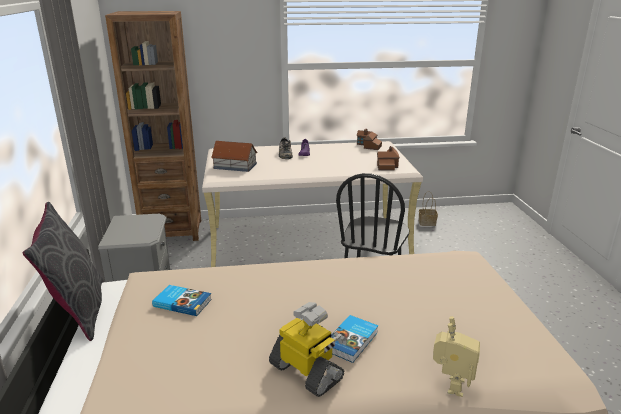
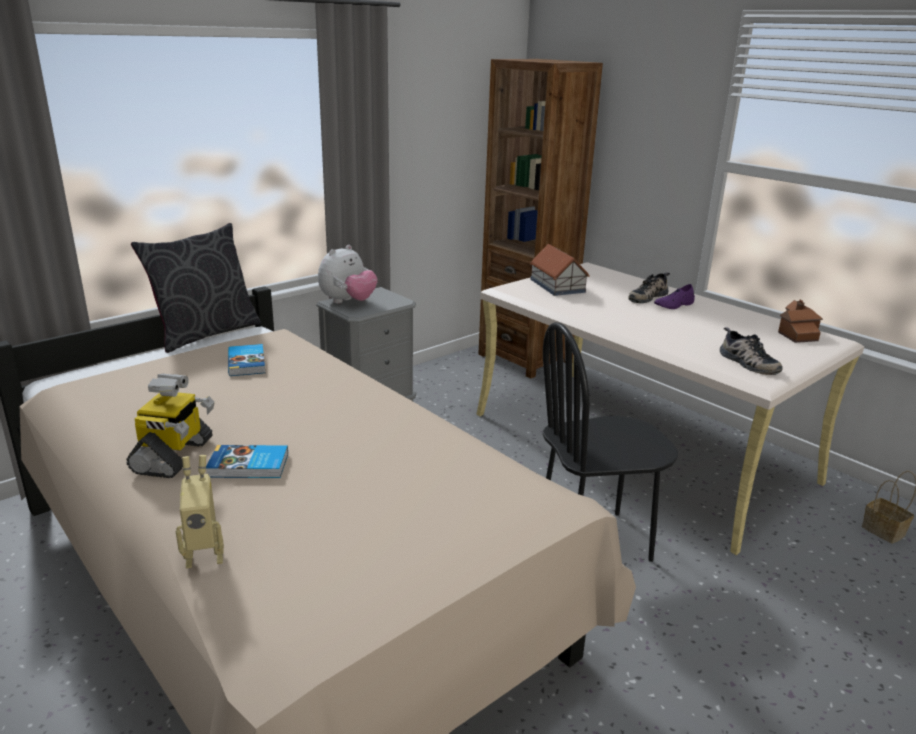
camera: 55 degrees right, 0 degrees up
toy house [377,146,400,171] -> shoe [720,327,783,375]
none -> plush toy [318,245,378,303]

